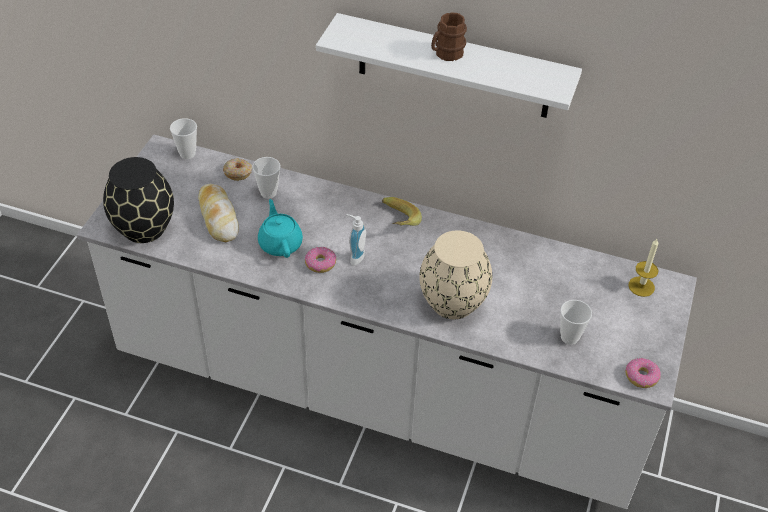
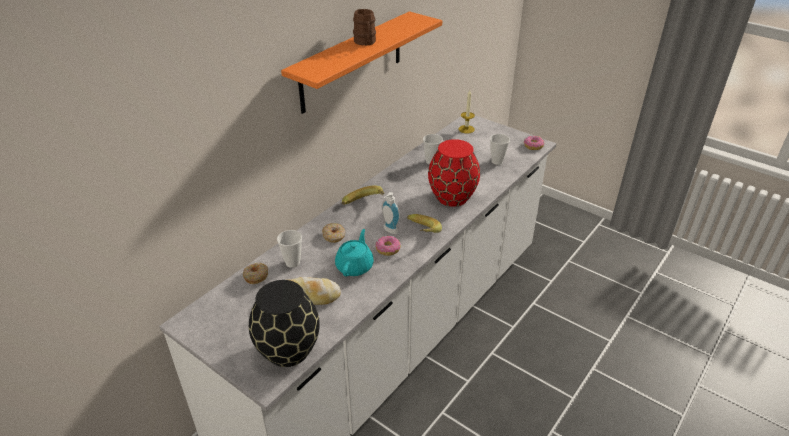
camera: 70 degrees left, 10 degrees down
cup [170,118,197,159] -> cup moved to [423,134,443,165]
turquoise teapot [258,199,303,258] -> turquoise teapot turned 105 degrees clockwise [335,229,374,276]
white shelf [316,13,582,118] -> orange shelf [281,11,442,114]
beige vase [419,230,492,319] -> red vase [428,139,480,207]
none -> donut [322,223,345,243]
none -> banana [407,214,442,233]

